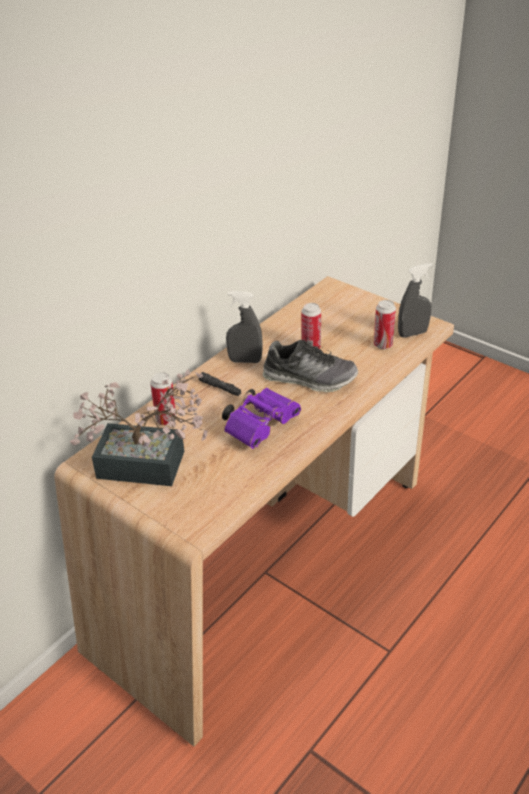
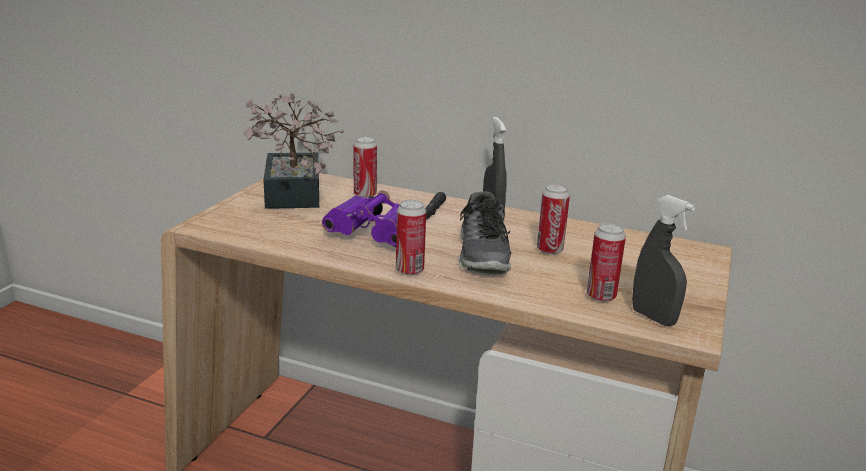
camera: 70 degrees right, 15 degrees down
none -> can [396,200,426,275]

